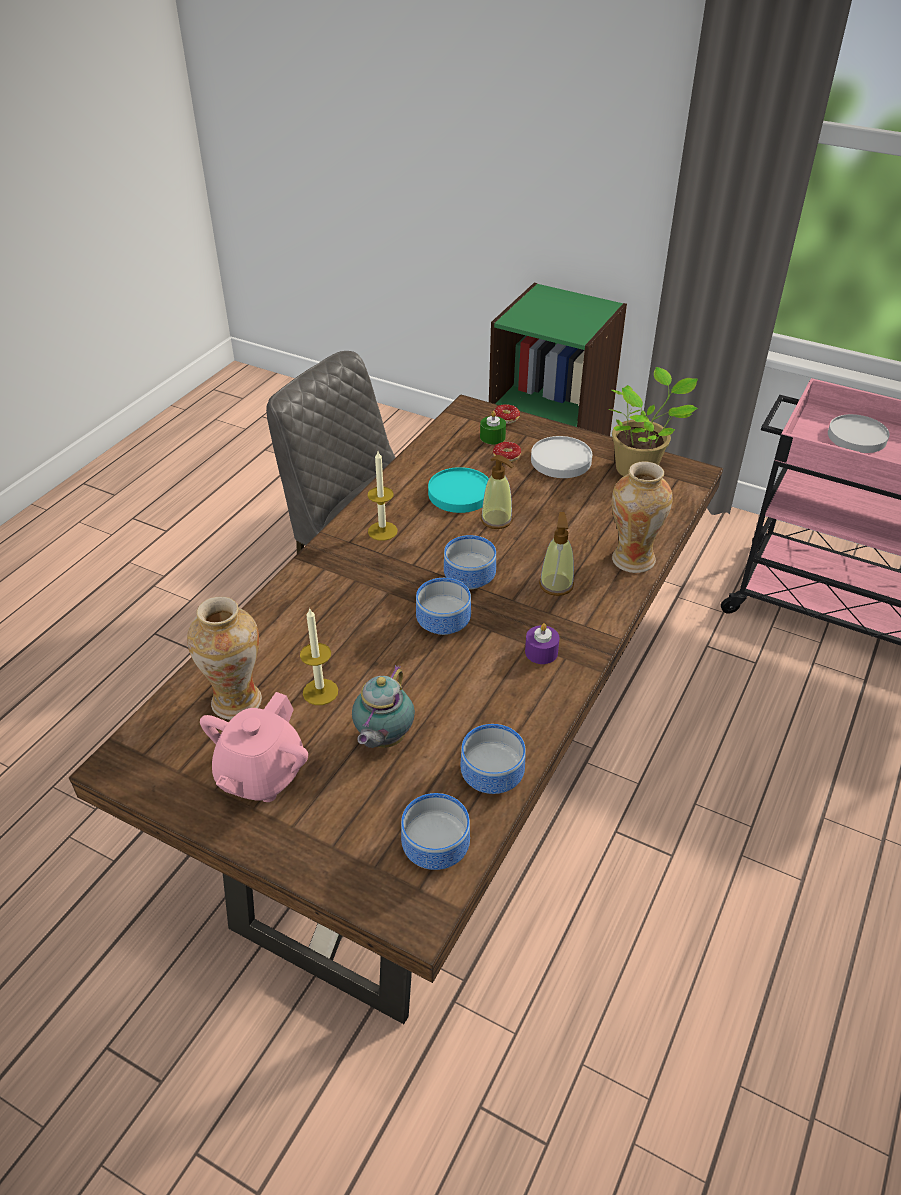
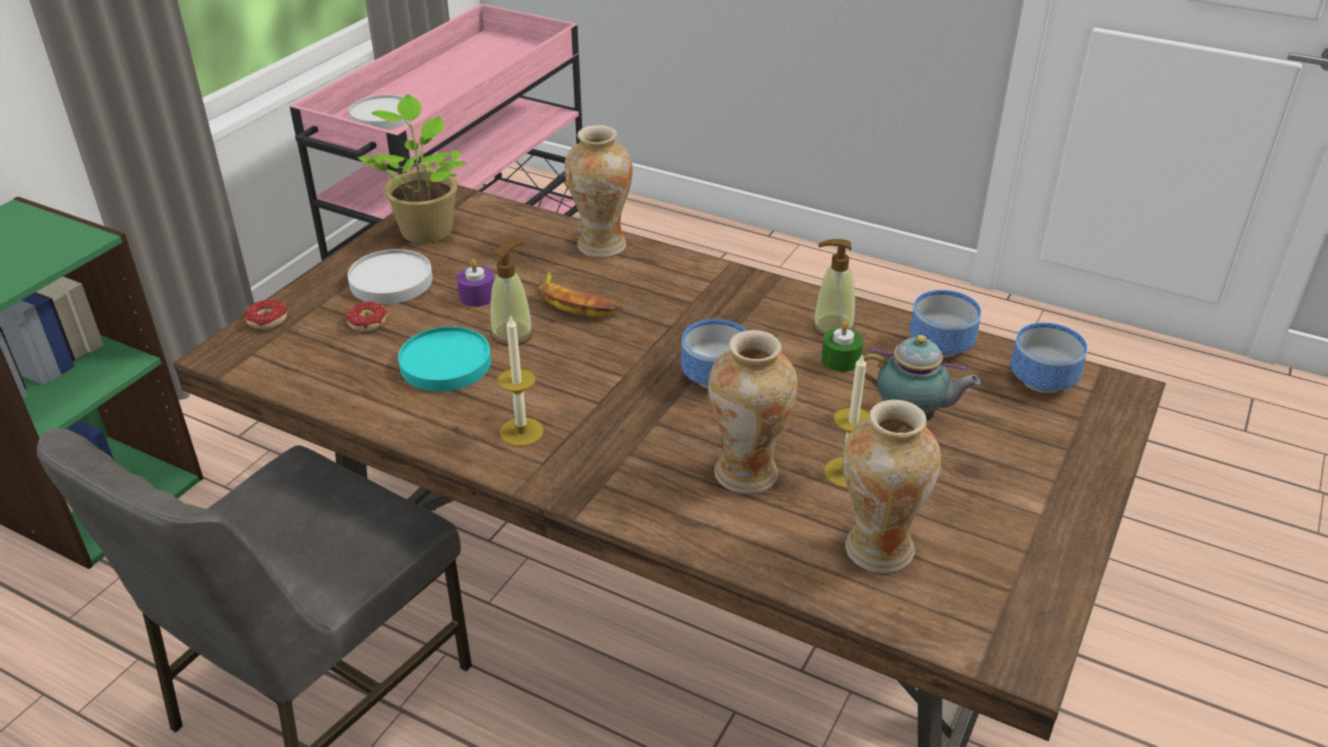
camera: 90 degrees left, 5 degrees down
pink teapot [200,692,308,802] -> none
bowl [444,535,496,590] -> none
green candle [480,411,506,445] -> green candle moved to [821,321,863,372]
purple candle [525,623,559,664] -> purple candle moved to [457,259,494,307]
soap dispenser [539,512,574,596] -> soap dispenser moved to [812,239,855,337]
none -> banana [539,272,621,318]
none -> vase [708,330,798,494]

